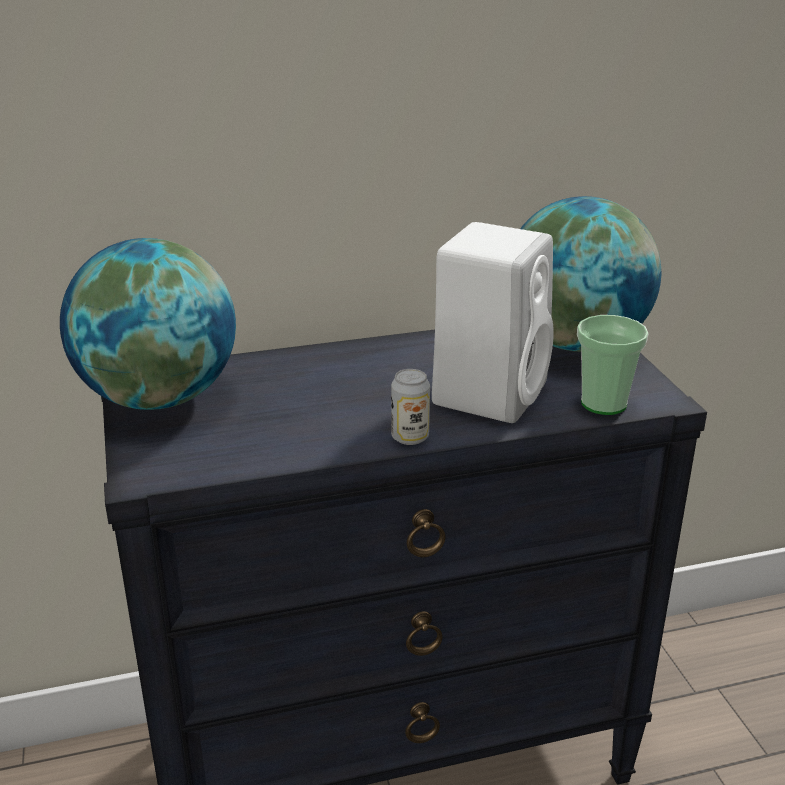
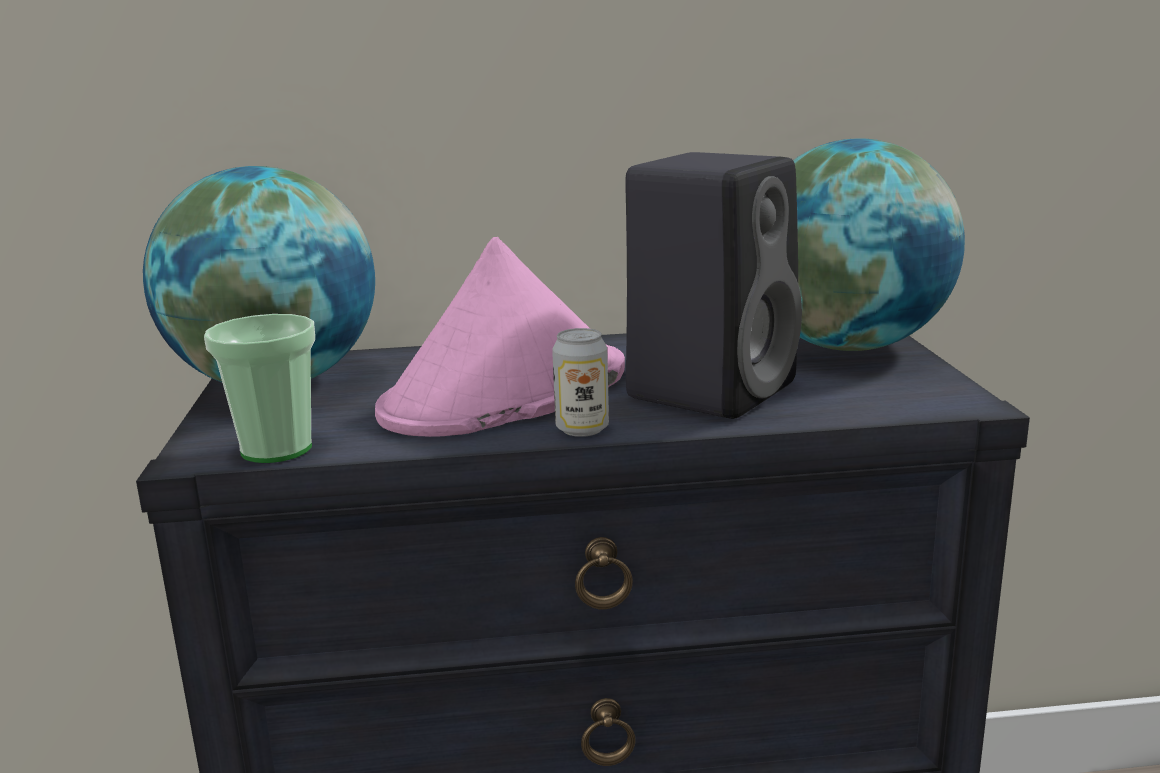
camera: 10 degrees right, 10 degrees down
white speaker [432,222,554,423] -> black speaker [625,152,802,419]
cup [577,315,649,415] -> cup moved to [204,314,315,463]
none -> pink hat [375,237,625,437]

